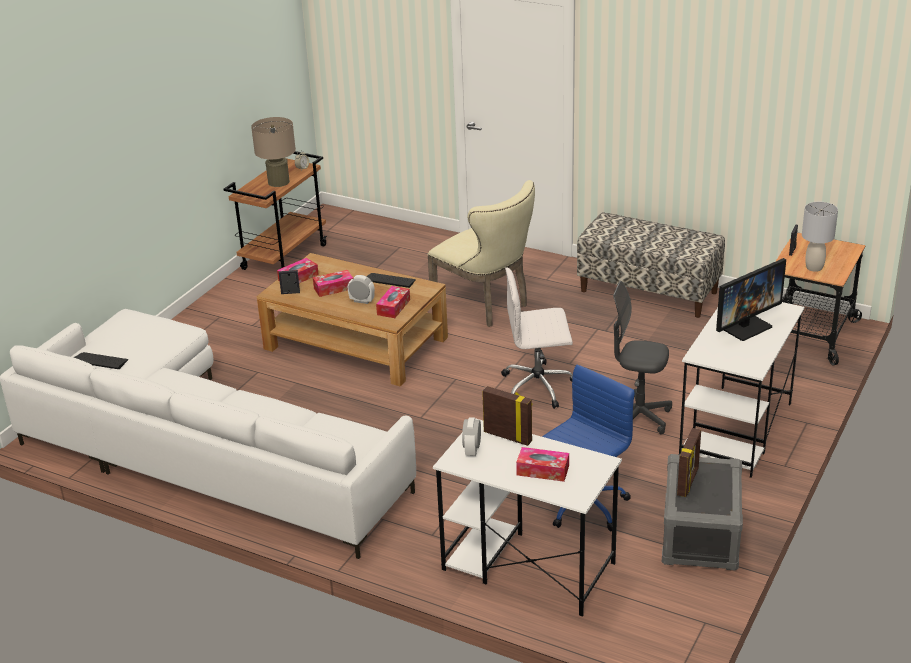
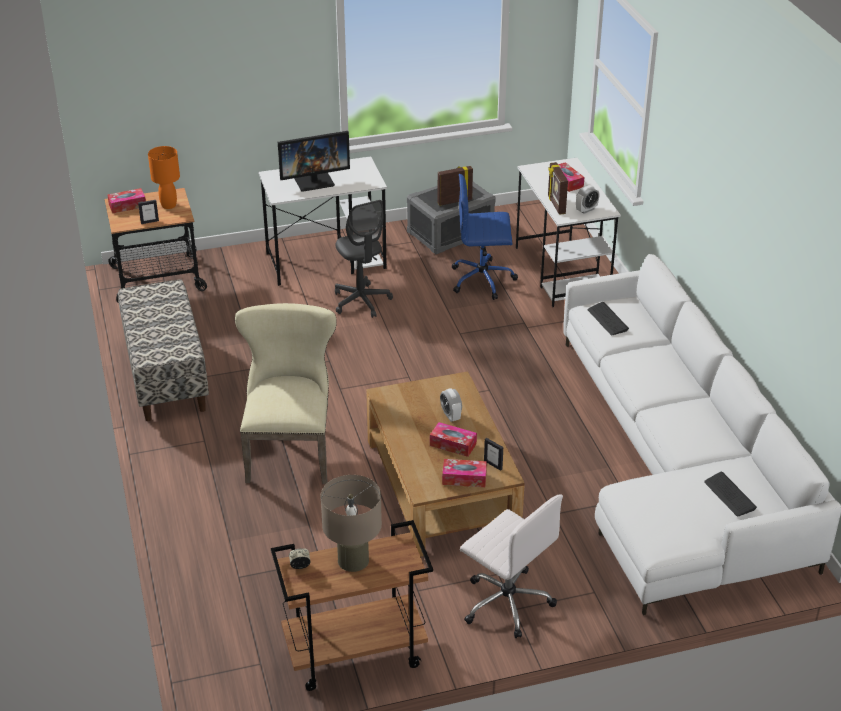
camera: 135 degrees left, 5 degrees up
keyboard [367,273,416,288] -> keyboard moved to [587,302,629,335]
tissue box [376,286,410,318] -> tissue box moved to [107,188,146,213]
white office chair [501,267,573,409] -> white office chair moved to [460,494,563,638]
monitor [716,258,786,341] -> monitor turned 150 degrees clockwise [278,131,350,192]
grey table lamp [802,202,838,272] -> orange table lamp [148,146,180,209]

